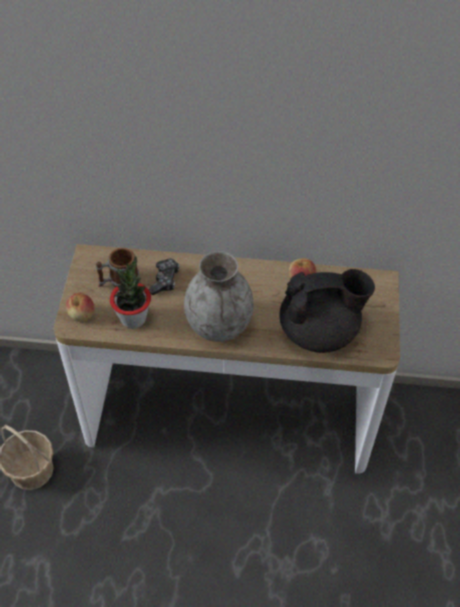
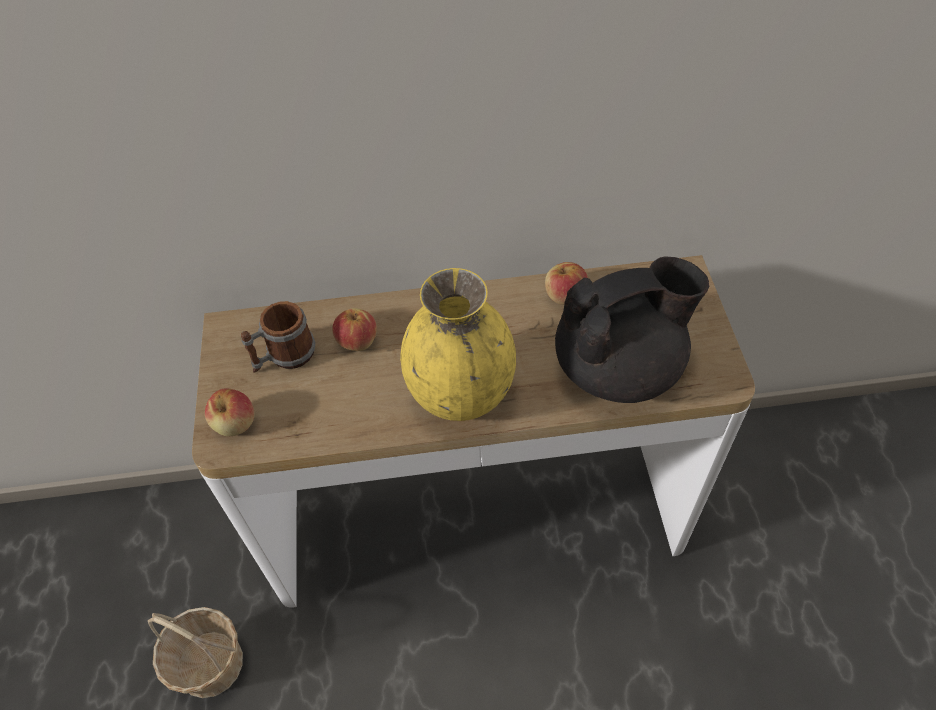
camera: 10 degrees left, 0 degrees up
potted plant [110,256,151,329] -> none
game controller [149,259,180,295] -> apple [332,308,377,351]
grey vase [184,251,254,342] -> yellow vase [400,268,516,421]

